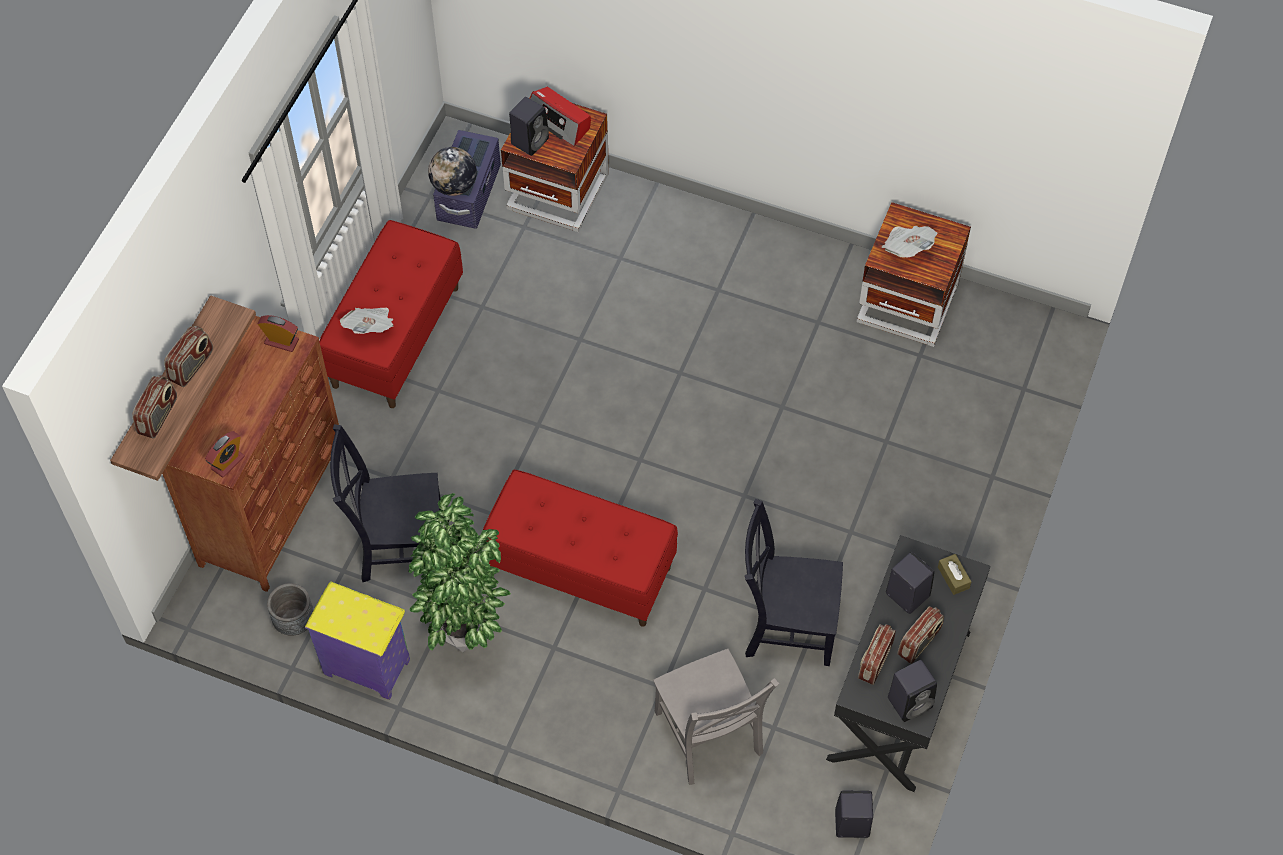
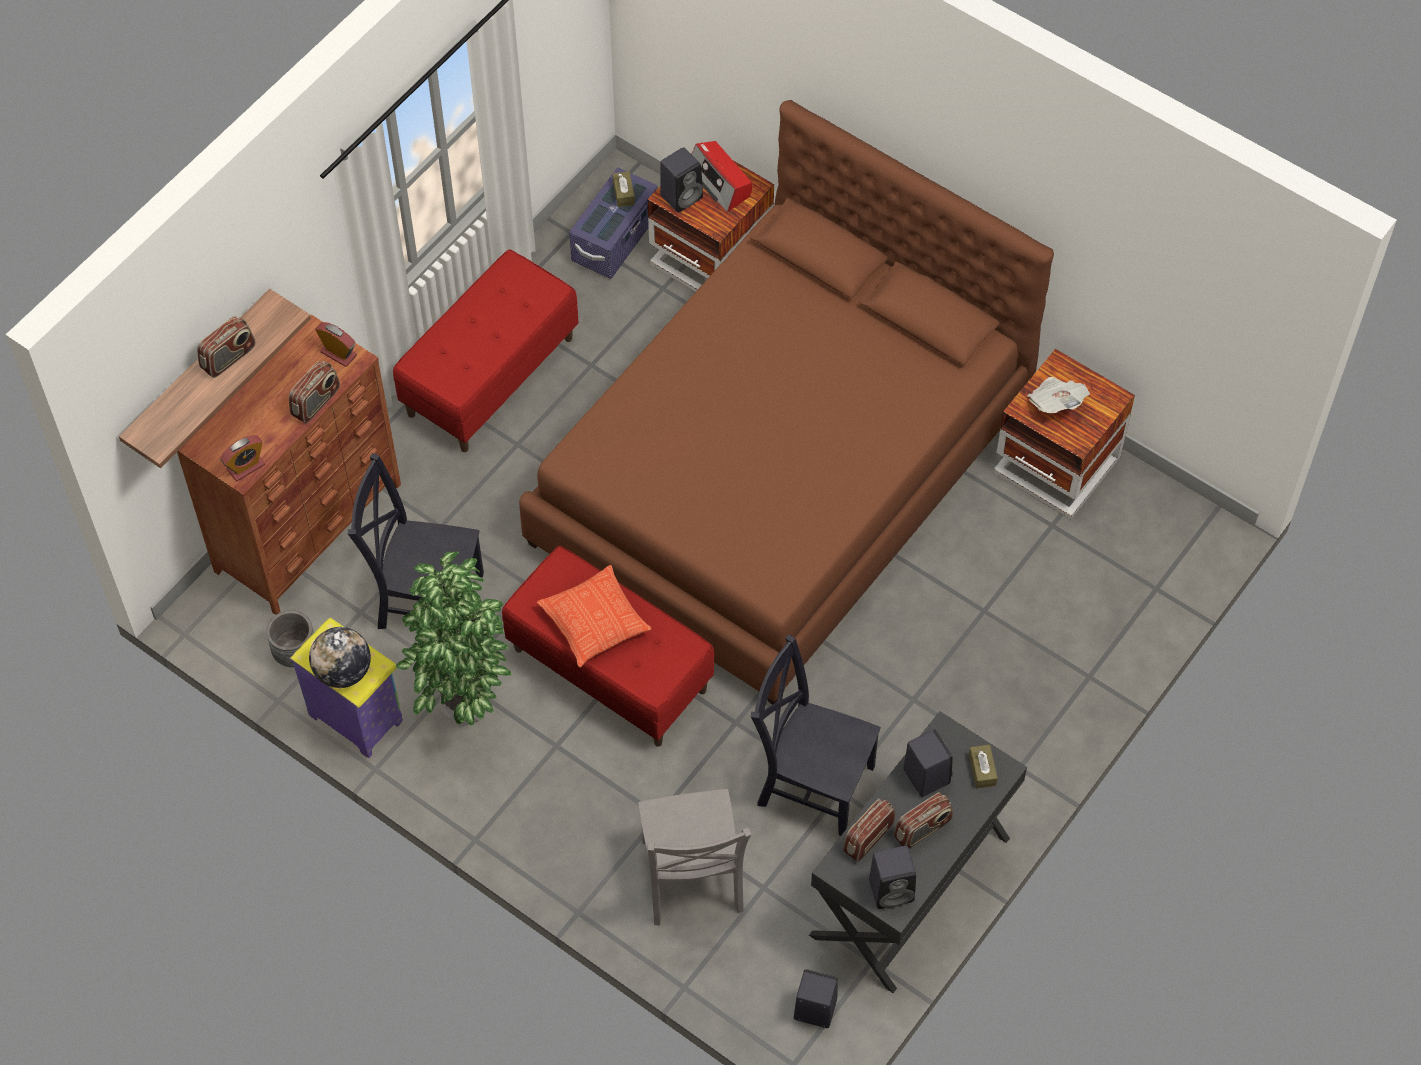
camera: 15 degrees right, 0 degrees up
radio [132,375,177,439] -> radio moved to [289,361,340,423]
newspaper [340,308,393,334] -> none
globe [428,147,477,196] -> globe moved to [309,627,371,688]
none -> brown bed [519,100,1054,705]
none -> orange pillow [537,565,652,667]
none -> brown tissue box [613,171,635,207]

